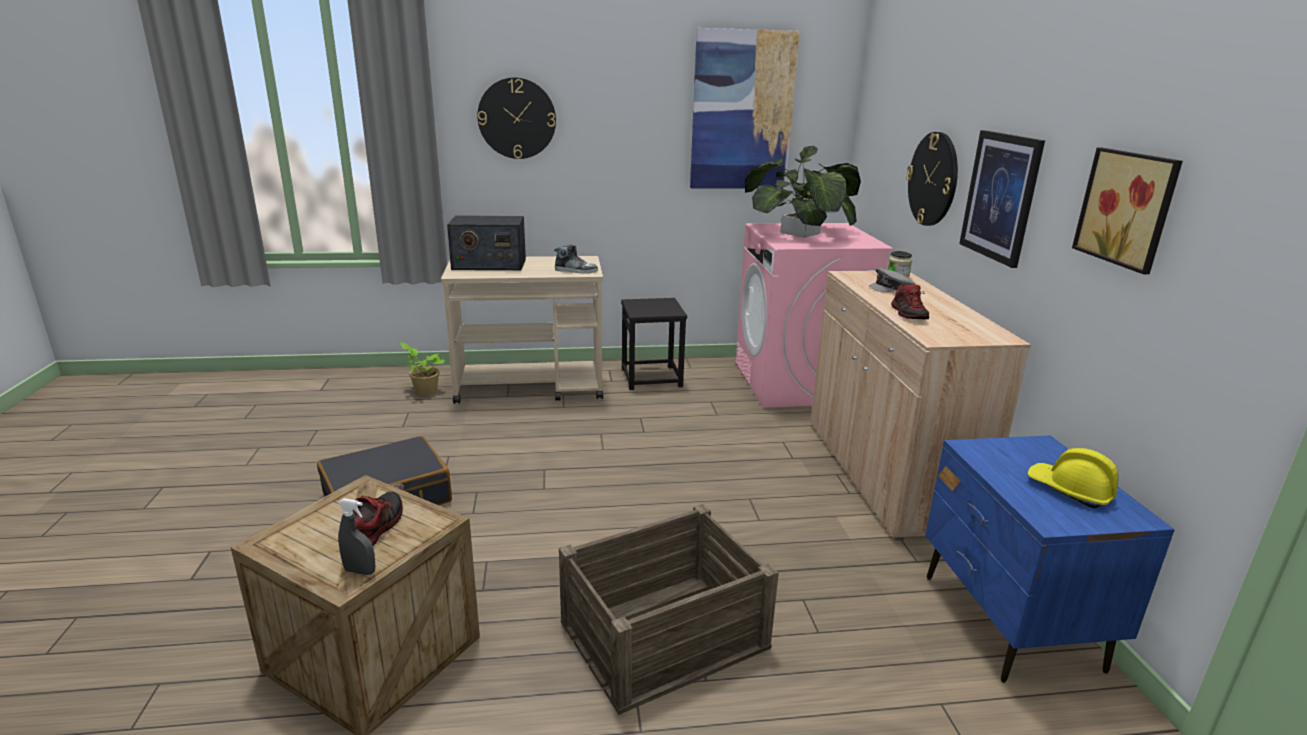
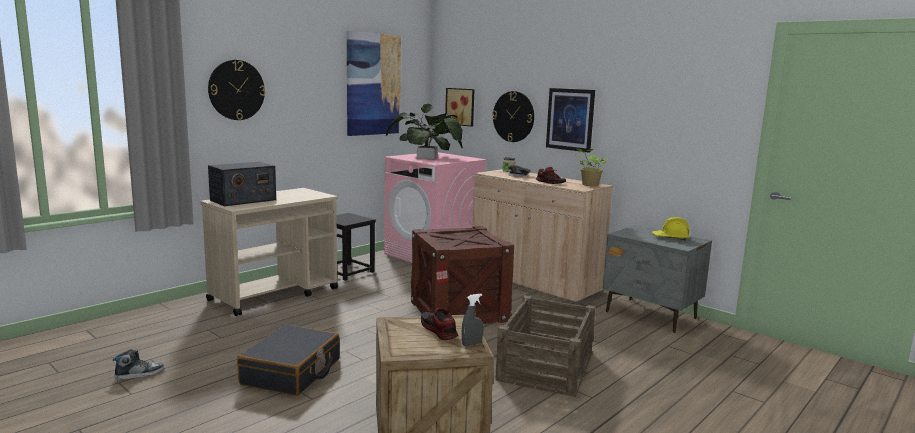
camera: 40 degrees left, 10 degrees down
potted plant [400,342,446,395] -> potted plant moved to [576,148,608,186]
shoe [554,245,598,274] -> shoe moved to [113,349,164,380]
blue nightstand [925,435,1175,683] -> grey nightstand [603,225,712,333]
picture [1072,148,1183,274] -> picture moved to [445,88,475,127]
none -> crate [411,226,514,324]

